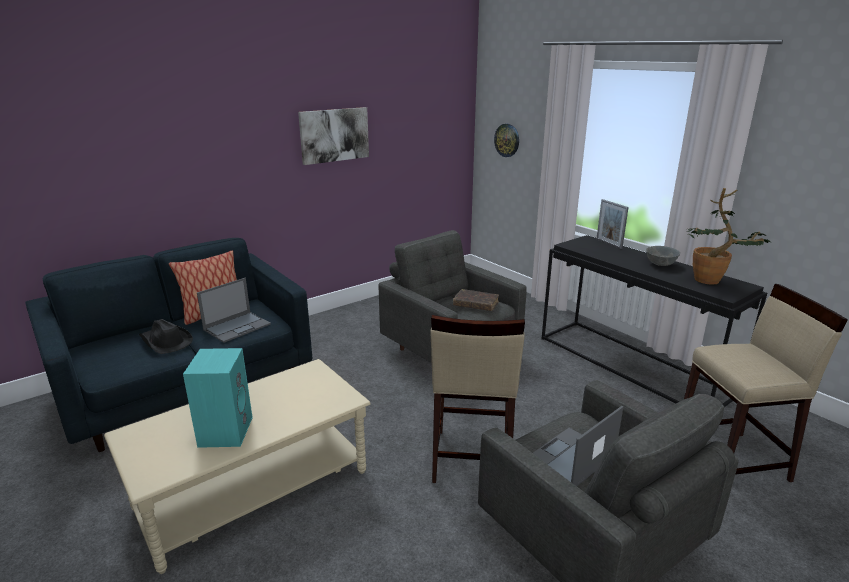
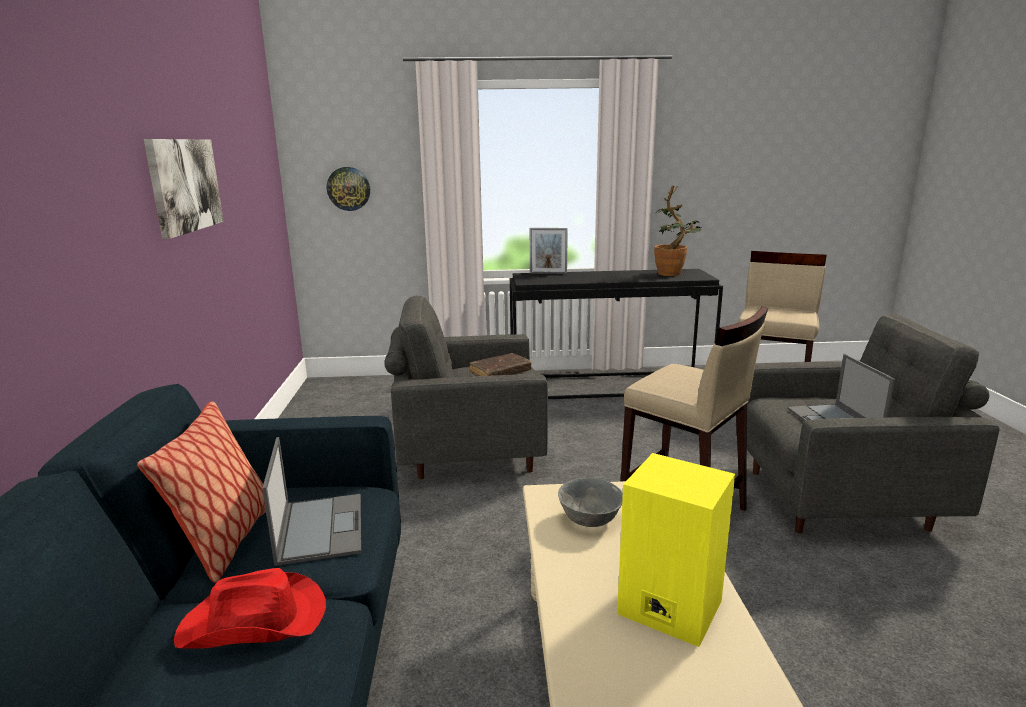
camera: 55 degrees left, 5 degrees down
black hat [139,319,193,354] -> red hat [174,568,326,648]
turquoise speaker [183,348,253,448] -> yellow speaker [617,453,735,647]
grey bowl [646,246,680,266] -> grey bowl moved to [558,478,623,527]

